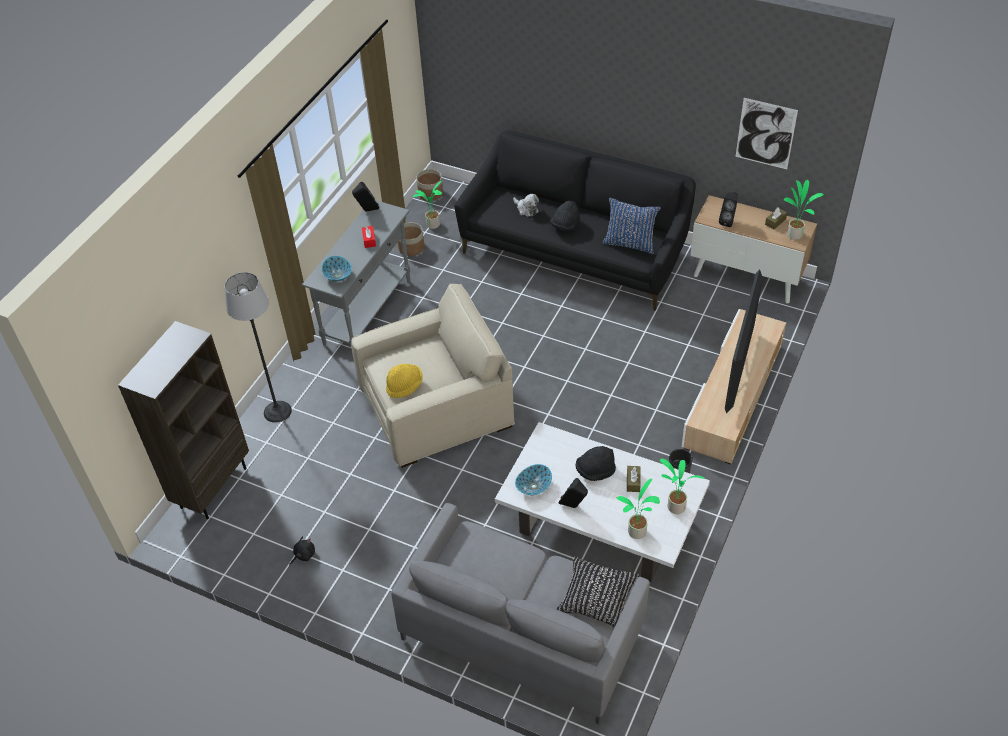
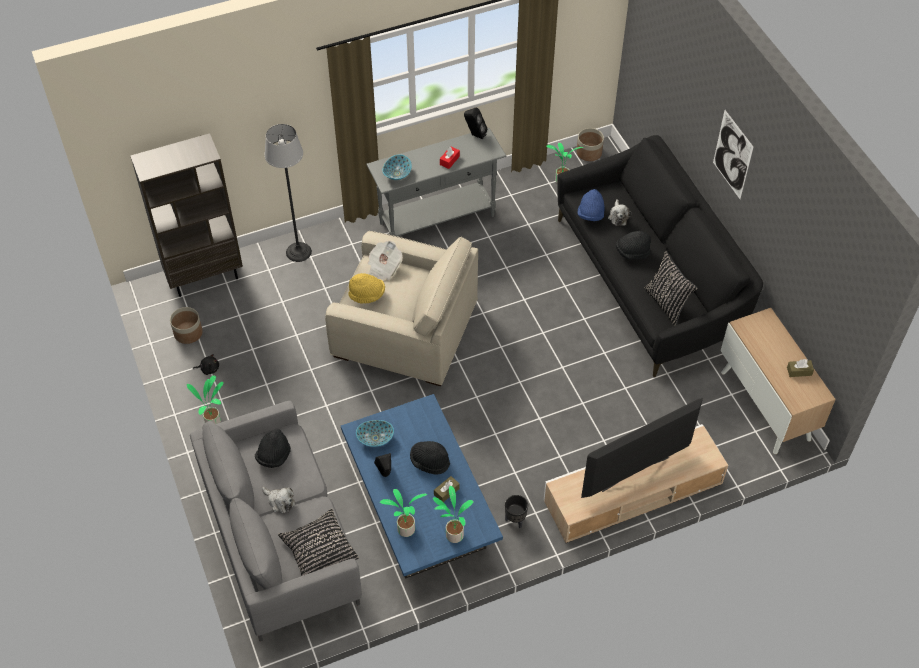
camera: 40 degrees right, 5 degrees up
planter [398,222,424,256] -> planter moved to [170,307,203,344]
white coffee table [495,422,710,582] -> blue coffee table [341,394,503,579]
blue pillow [603,198,661,254] -> black pillow [644,251,697,326]
black speaker [719,192,738,227] -> none
picture [735,98,798,169] -> picture moved to [713,110,754,199]
potted plant [784,180,824,240] -> potted plant moved to [187,375,224,424]
none -> black hat [255,429,291,468]
none -> plush toy [262,487,295,513]
none -> newspaper [368,241,403,280]
none -> blue hat [578,189,605,221]

